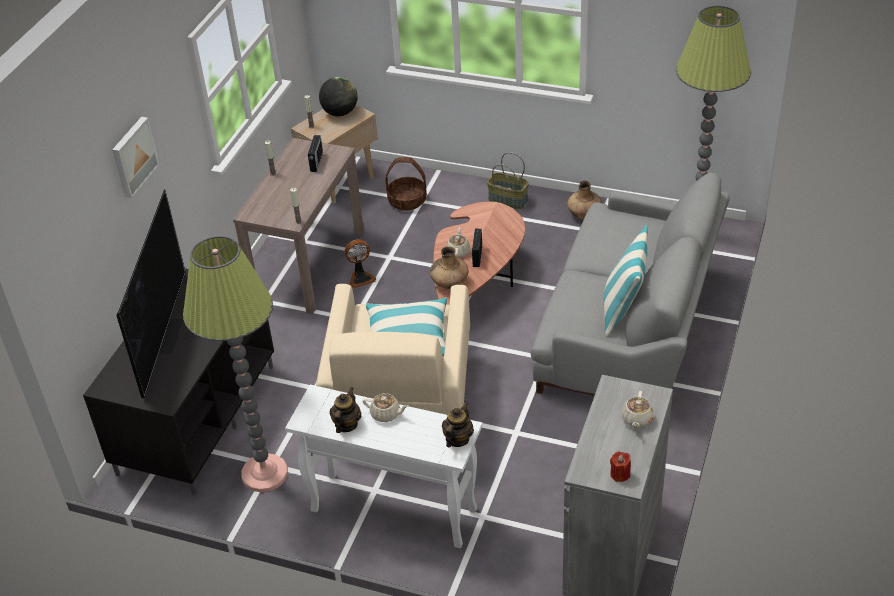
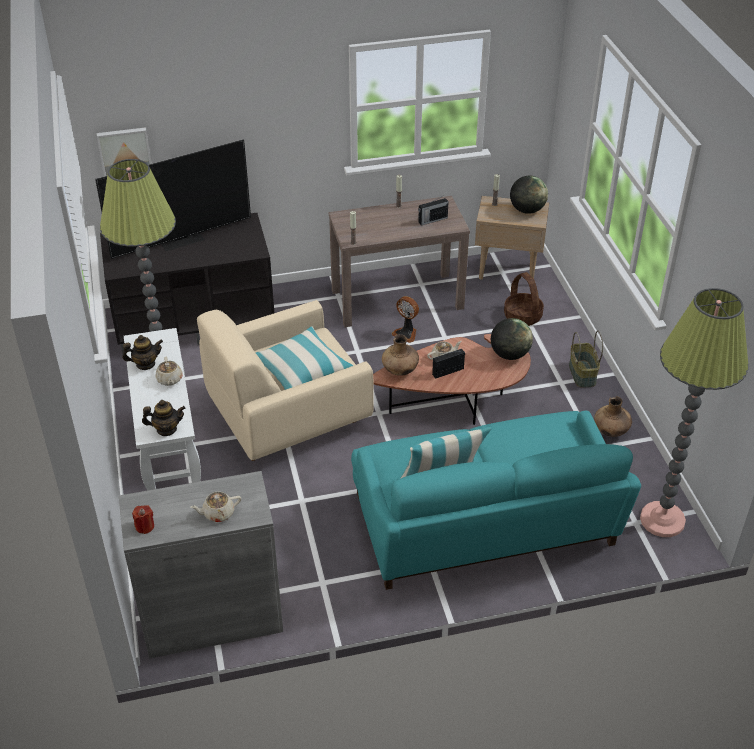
camera: 55 degrees right, 0 degrees up
picture [112,117,159,198] -> picture moved to [96,127,152,176]
grey sofa [531,173,730,396] -> turquoise sofa [351,411,641,590]
none -> globe [491,318,533,360]

